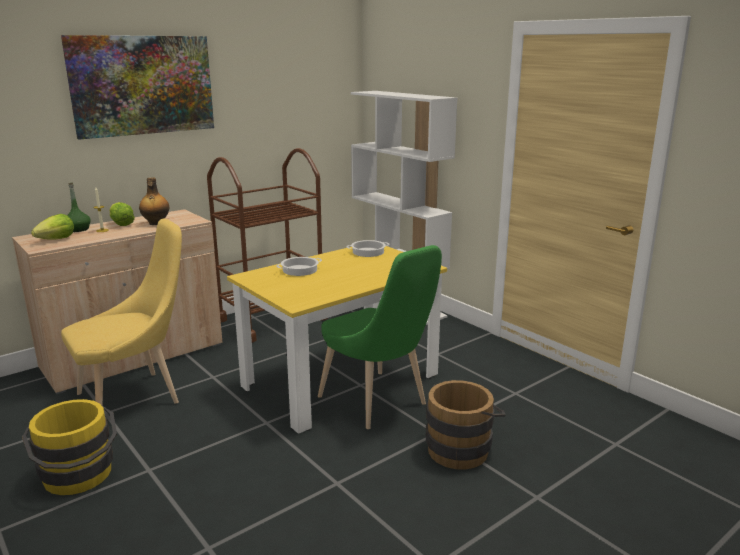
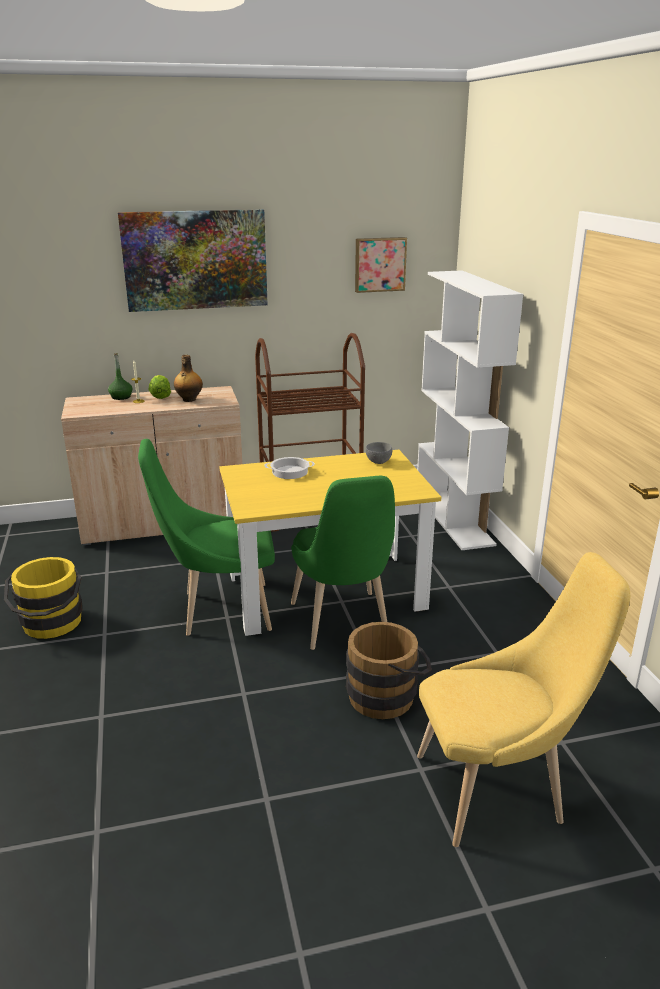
camera: 25 degrees right, 5 degrees up
lettuce [31,214,74,239] -> none
yellow chair [61,219,182,406] -> yellow chair moved to [417,552,630,847]
cooking pot [346,240,389,257] -> grey bowl [366,442,392,464]
none -> green chair [138,439,275,636]
none -> picture [355,237,407,293]

